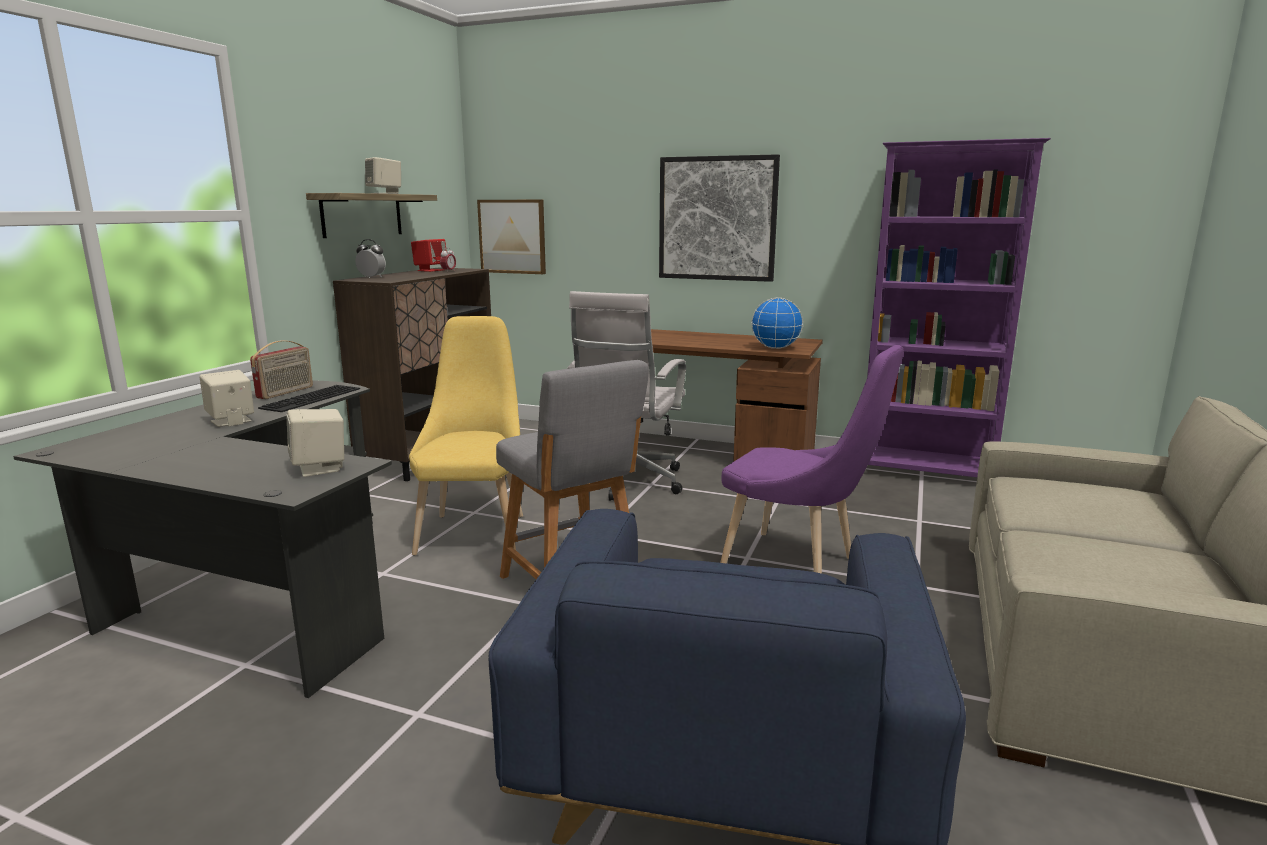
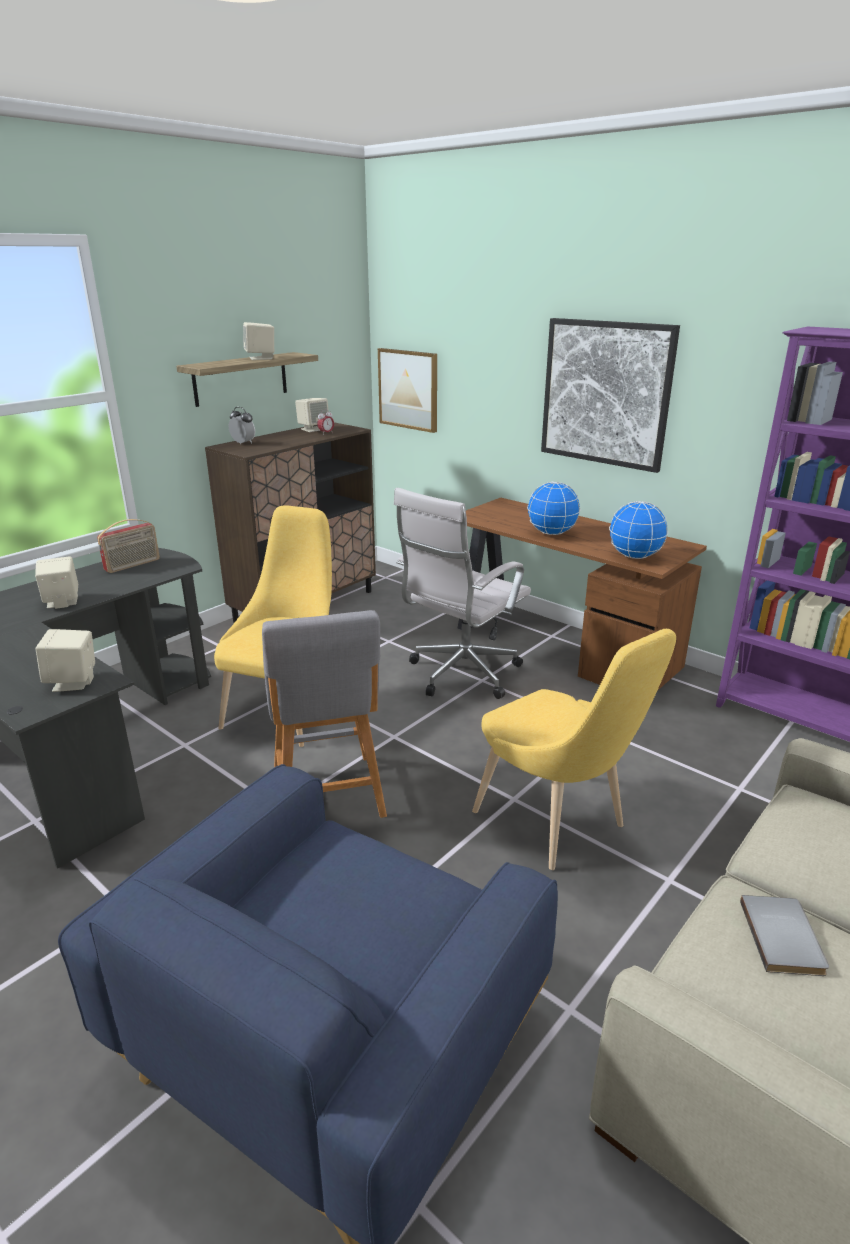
camera: 20 degrees right, 10 degrees up
keyboard [258,385,360,412] -> none
red speaker [411,239,447,272] -> beige speaker [295,398,329,432]
purple chair [720,345,904,574] -> yellow chair [472,629,676,870]
none -> globe [527,482,581,535]
none -> grey book [740,895,829,976]

